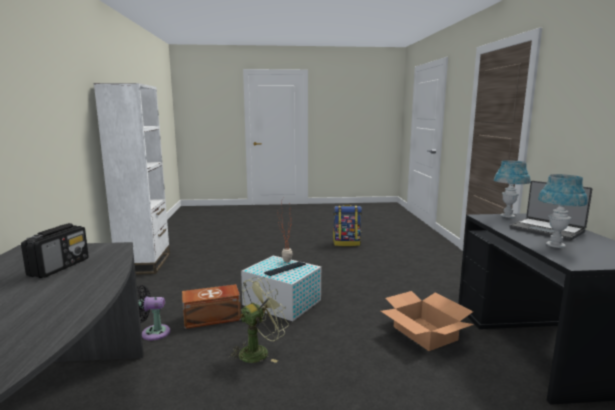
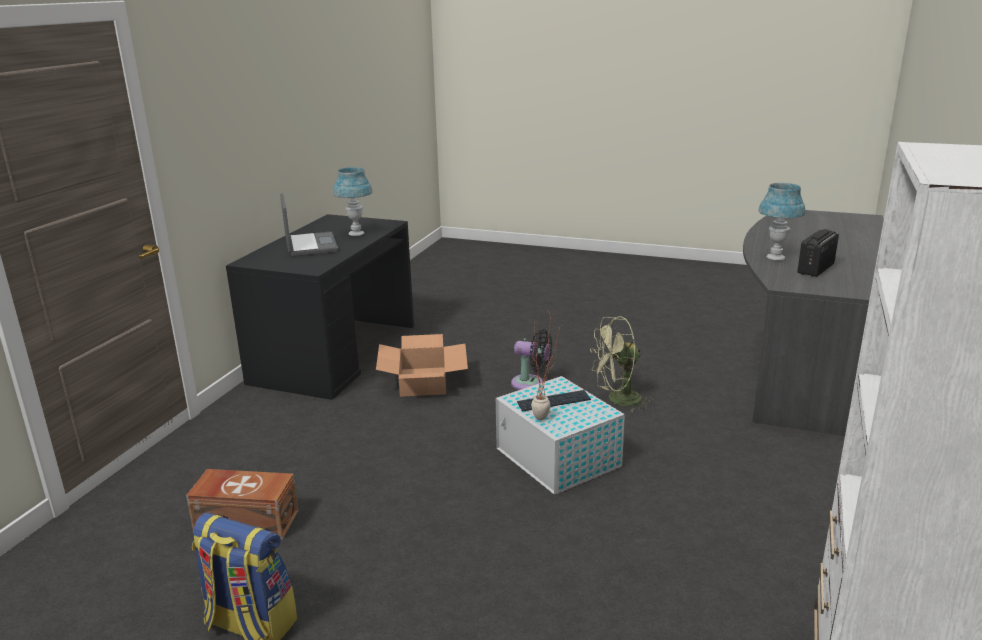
camera: 155 degrees left, 10 degrees up
black fan [137,285,170,340] -> black fan moved to [511,329,552,390]
brown storage box [182,284,241,329] -> brown storage box moved to [186,469,298,540]
blue table lamp [494,160,531,218] -> blue table lamp moved to [758,183,805,261]

